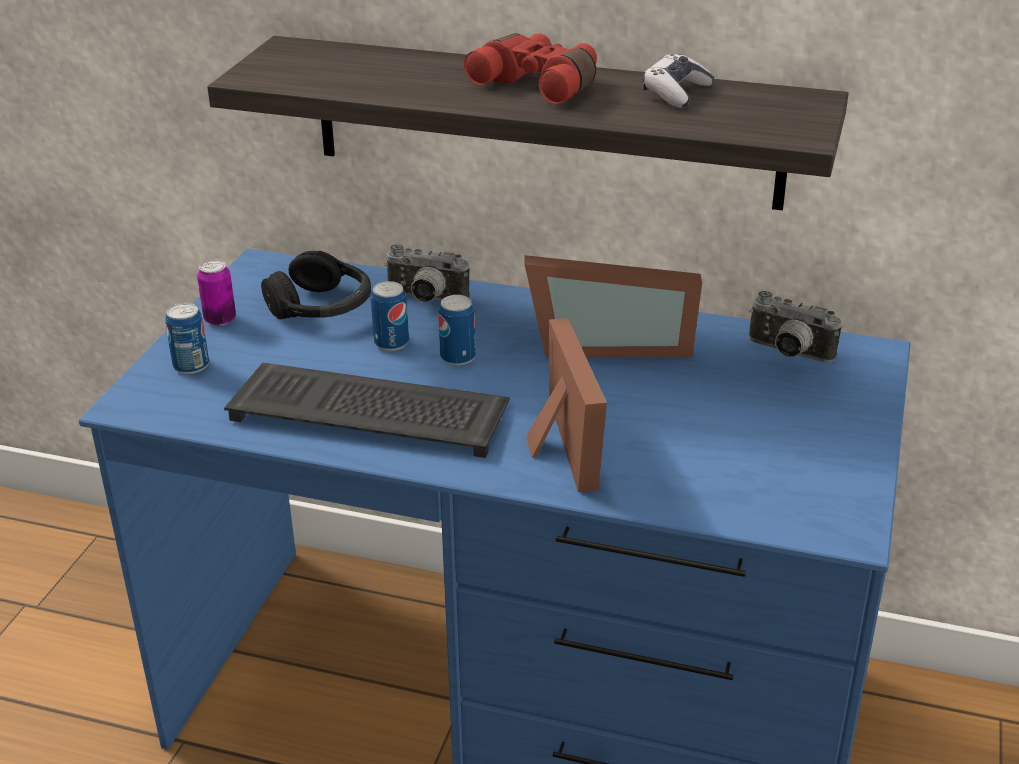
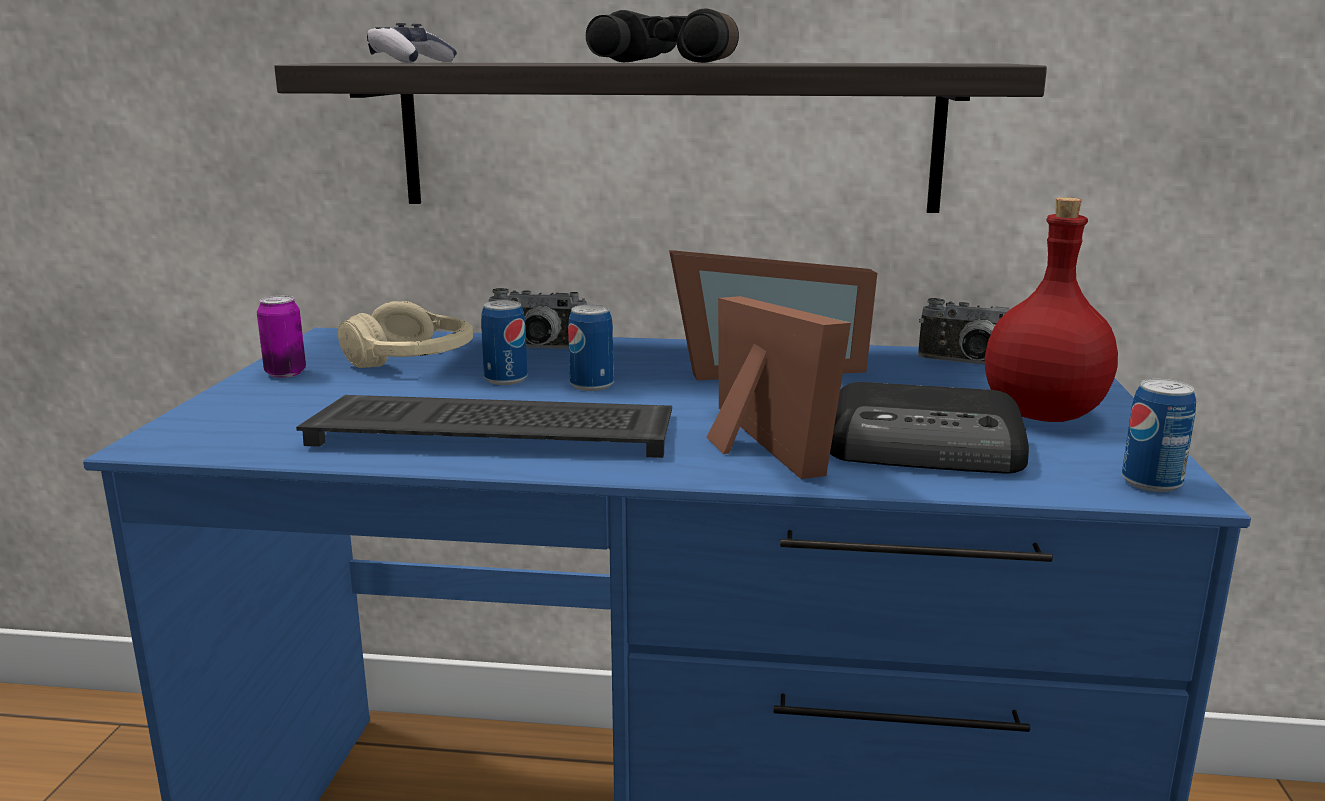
camera: 10 degrees left, 15 degrees down
can [165,303,209,374] -> can moved to [1122,379,1196,492]
black headphones [261,251,371,320] -> beige headphones [338,301,473,368]
red binoculars [464,33,597,104] -> black binoculars [586,8,739,63]
game controller [643,54,715,108] -> game controller moved to [367,23,457,63]
none -> radio [830,382,1029,473]
none -> red bottle [985,197,1118,422]

